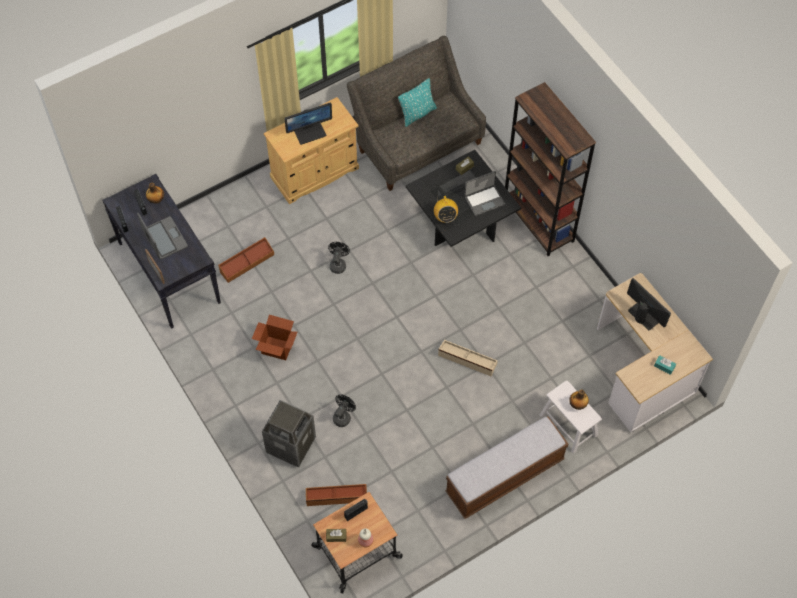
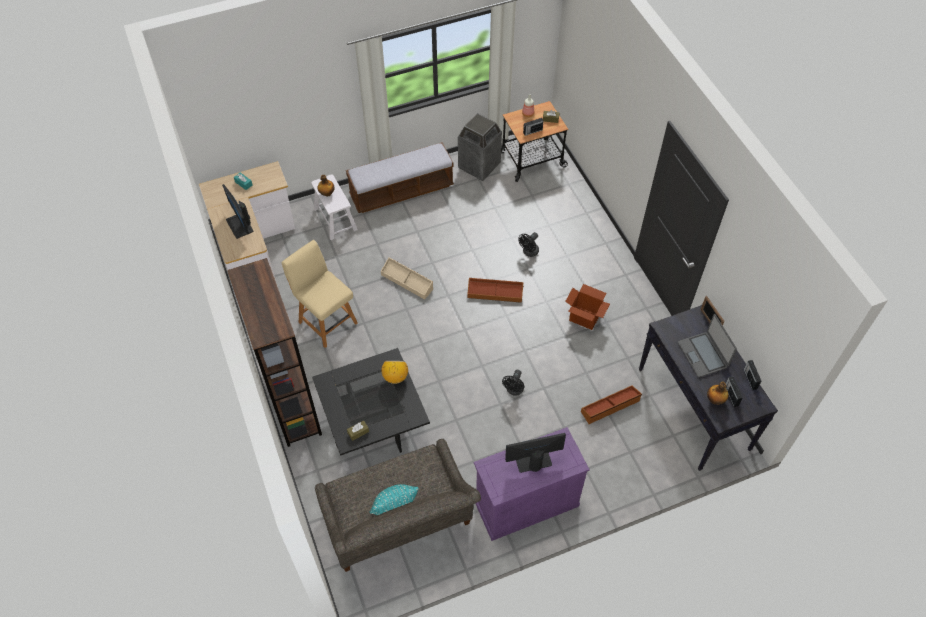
camera: 170 degrees left, 5 degrees down
trash can [262,400,316,468] -> trash can moved to [458,113,502,181]
beige cabinet [264,97,359,204] -> purple cabinet [474,427,590,541]
brown storage box [306,484,367,506] -> brown storage box moved to [467,278,524,303]
laptop [464,171,505,216] -> none
none -> beige chair [281,240,358,348]

